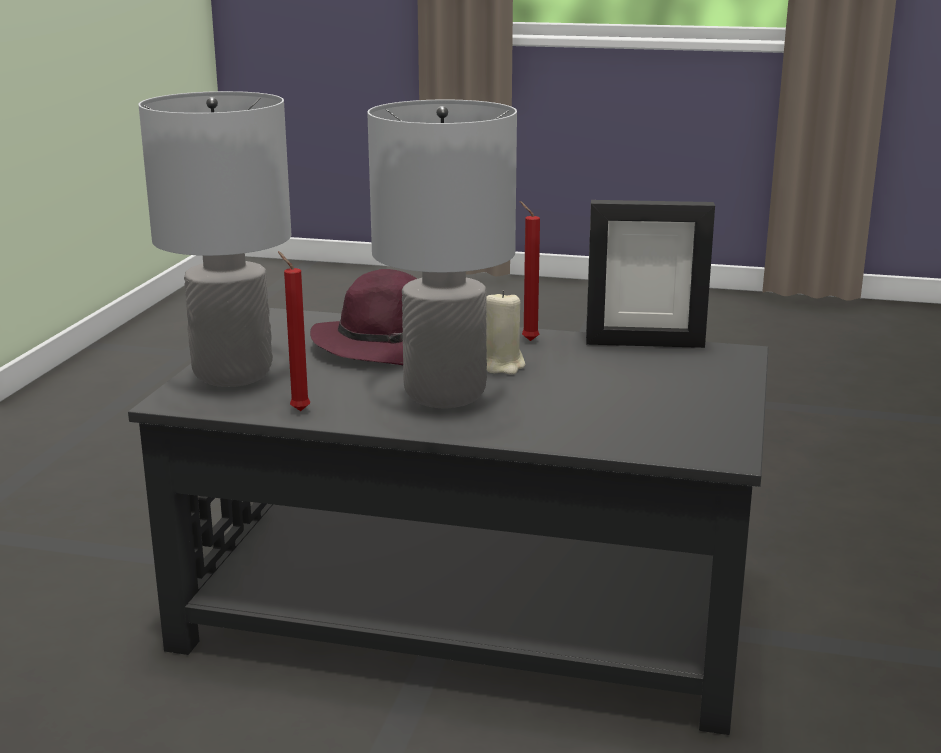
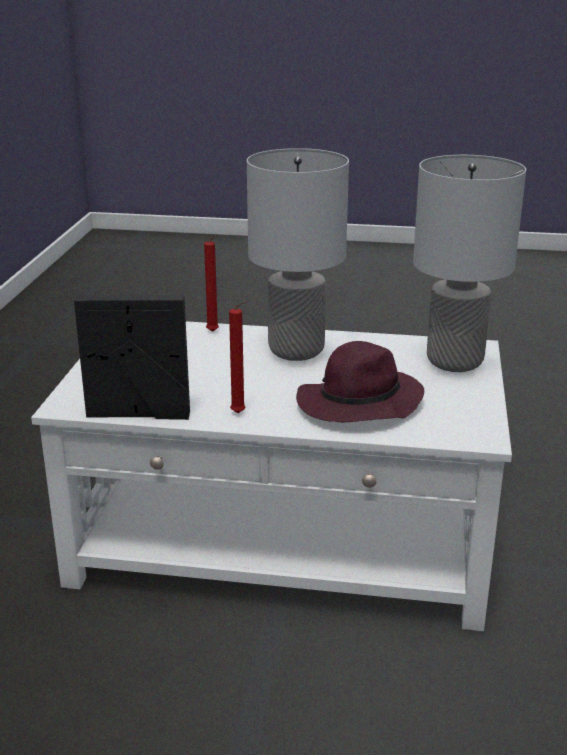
camera: 175 degrees right, 5 degrees up
black coffee table [128,308,769,735] -> white coffee table [31,321,512,631]
red candle [278,251,310,411] -> red candle moved to [204,234,219,332]
beige candle [486,290,525,375] -> none

